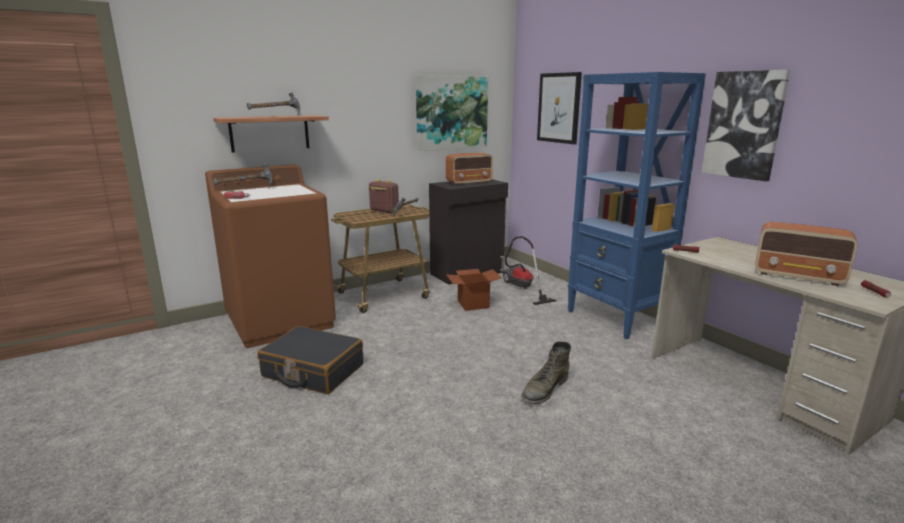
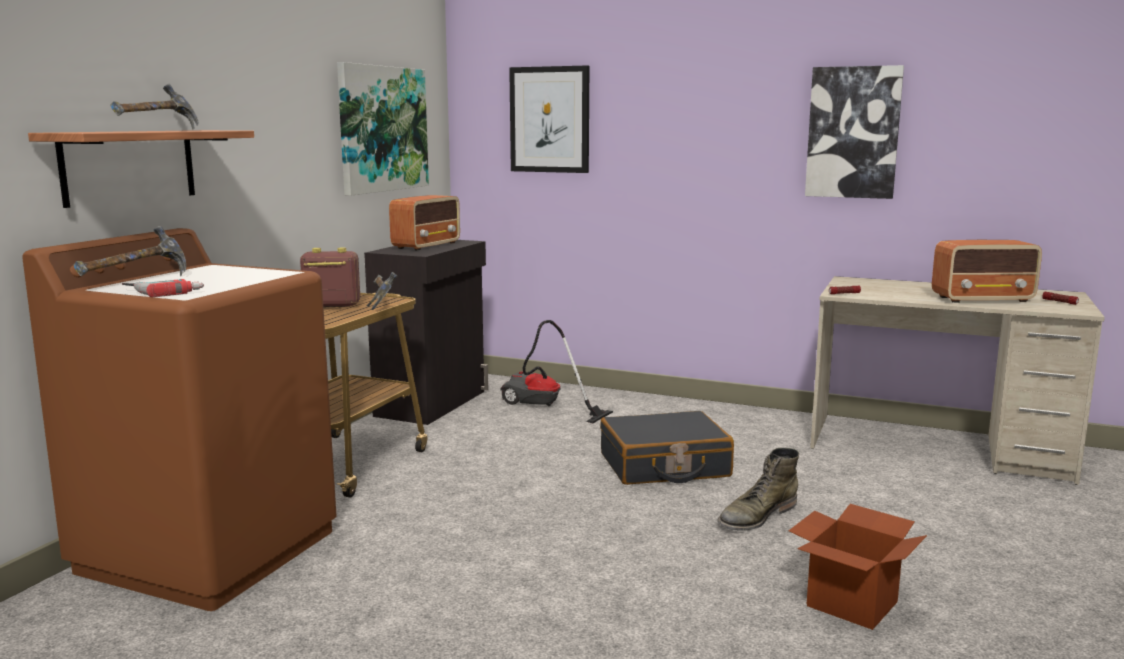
camera: 35 degrees left, 5 degrees down
black suitcase [257,326,364,394] -> black suitcase moved to [600,411,734,485]
cardboard box [447,269,502,311] -> cardboard box moved to [789,504,927,630]
green boot [521,341,571,404] -> green boot turned 45 degrees clockwise [717,448,799,531]
blue bookcase [568,72,706,339] -> none

